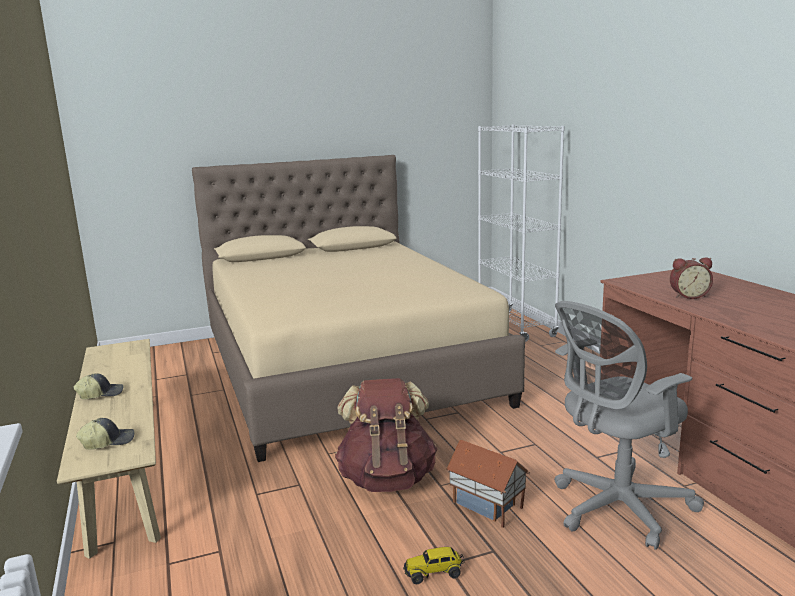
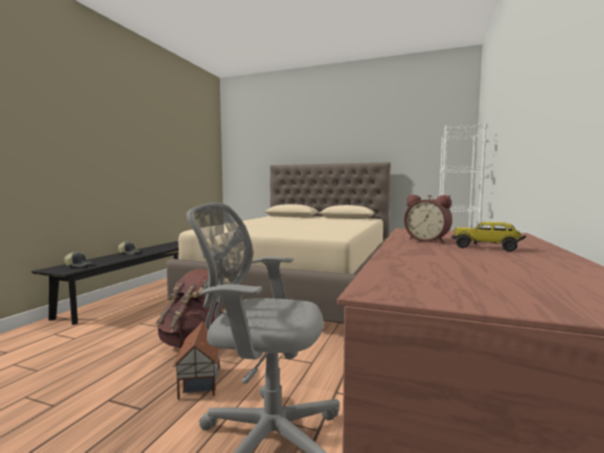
camera: 40 degrees right, 10 degrees down
beige bench [57,339,161,559] -> black bench [31,241,179,325]
toy truck [403,547,465,584] -> toy truck moved to [451,222,527,252]

